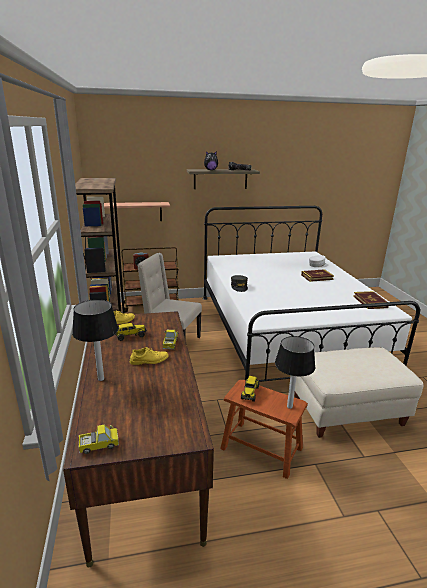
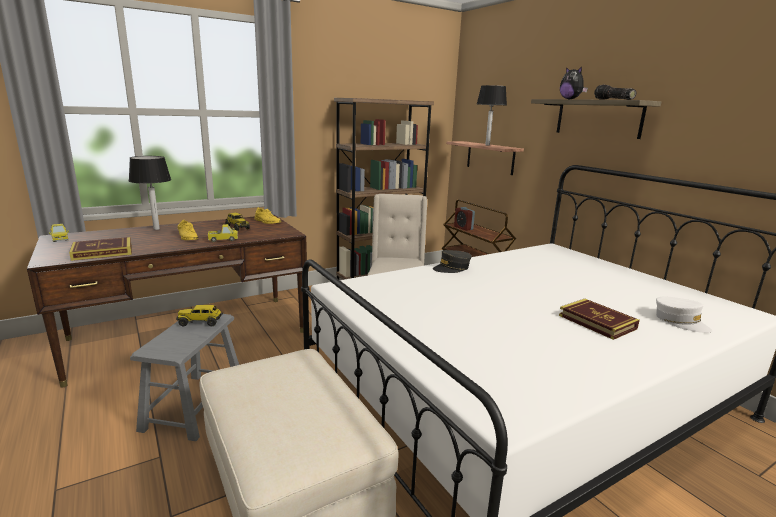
camera: 70 degrees right, 5 degrees down
brown stool [220,380,308,479] -> grey stool [130,314,239,441]
table lamp [275,336,315,409] -> table lamp moved to [477,85,507,146]
book [353,291,389,309] -> book moved to [69,237,132,261]

